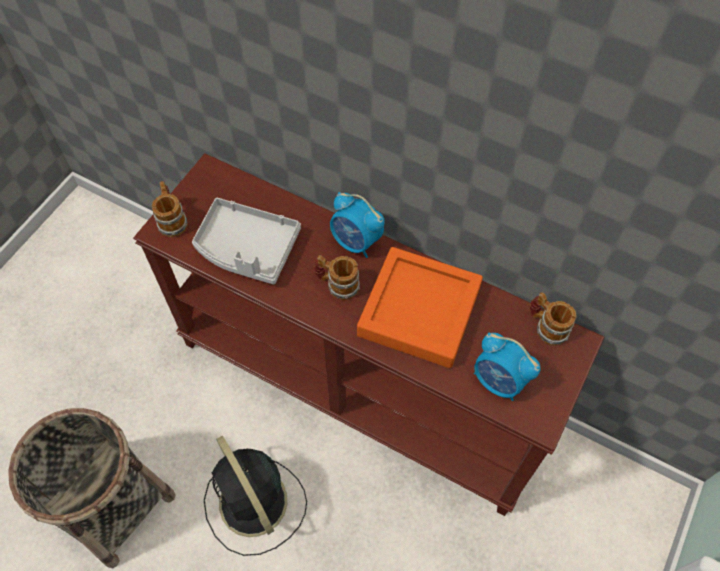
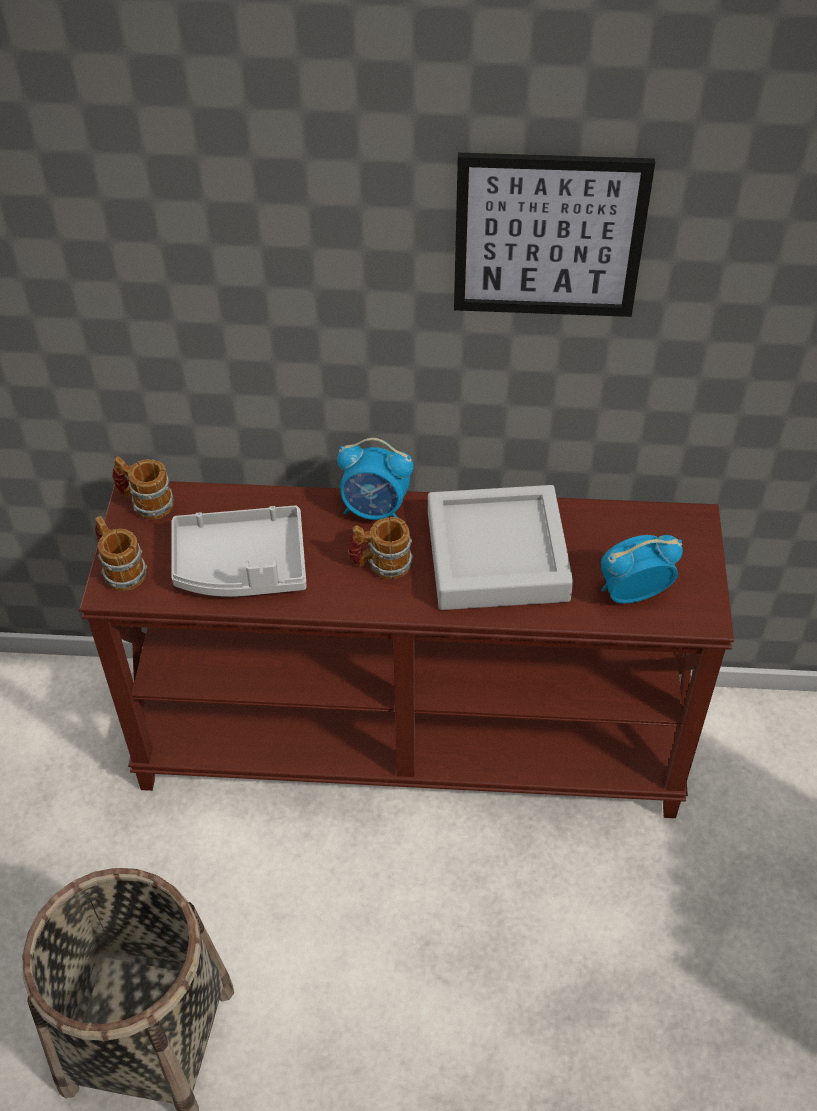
camera: 25 degrees left, 10 degrees down
black fan [204,436,307,556] -> none
orange tray [357,247,483,368] -> grey tray [428,485,573,610]
alarm clock [474,333,541,401] -> alarm clock turned 150 degrees clockwise [601,535,683,603]
mug [530,292,577,346] -> mug moved to [112,456,174,520]
none -> picture [454,153,655,317]

